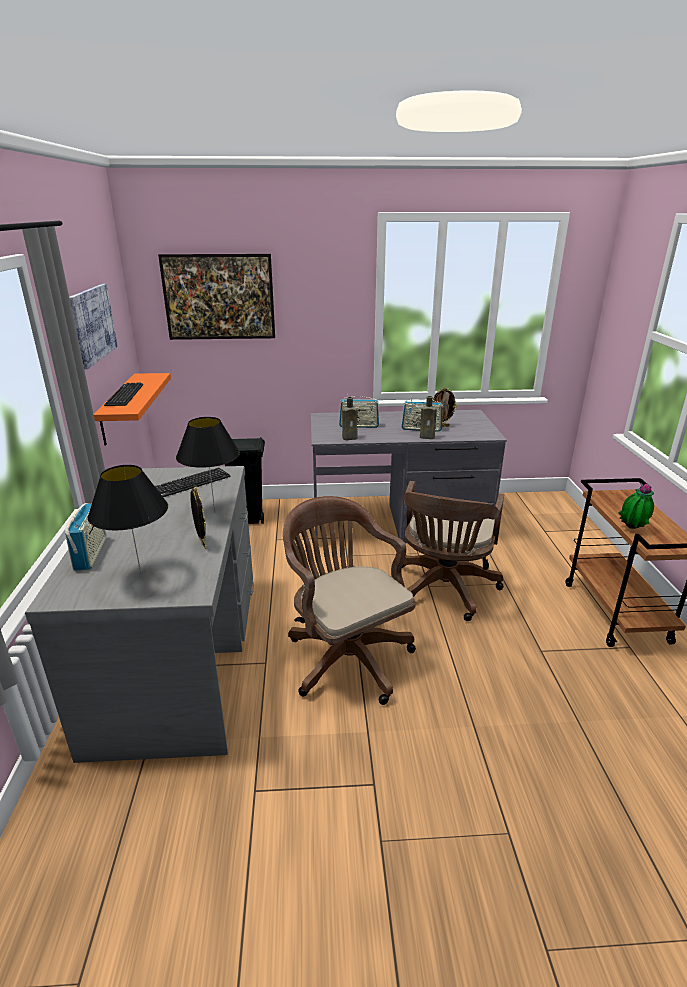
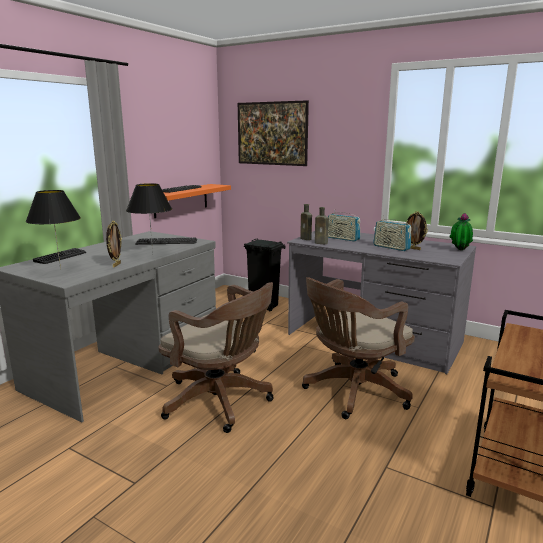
camera: 35 degrees right, 10 degrees down
radio [65,503,106,571] -> keyboard [33,248,86,264]
picture [69,284,118,369] -> none
brown office chair [283,496,416,705] -> brown office chair turned 120 degrees clockwise [159,282,274,433]
brown bottle [420,396,437,439] -> brown bottle moved to [300,204,312,240]
potted plant [619,483,654,529] -> potted plant moved to [449,213,473,250]

